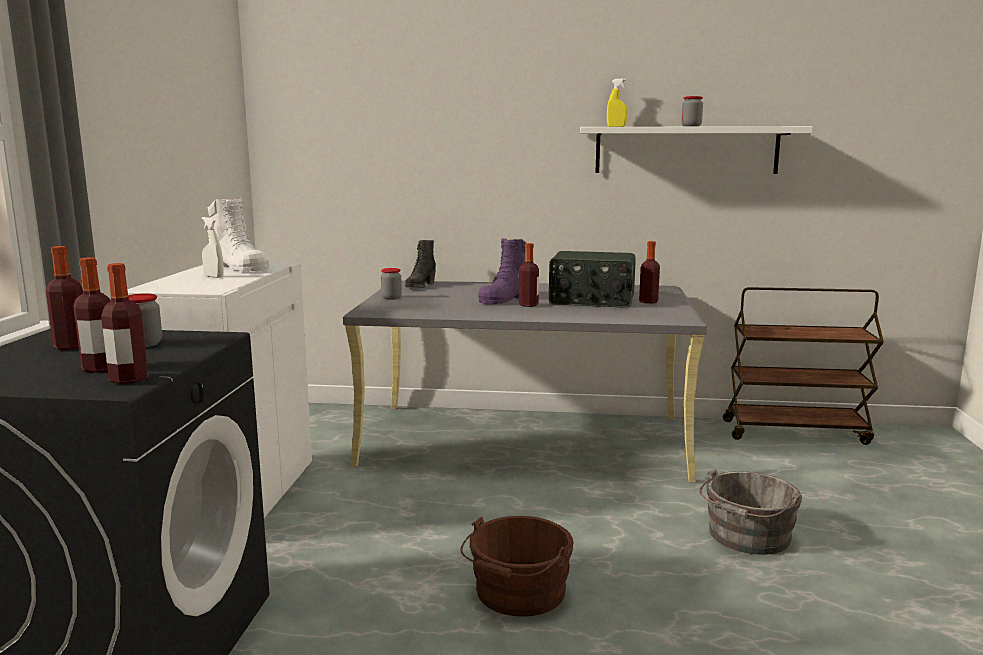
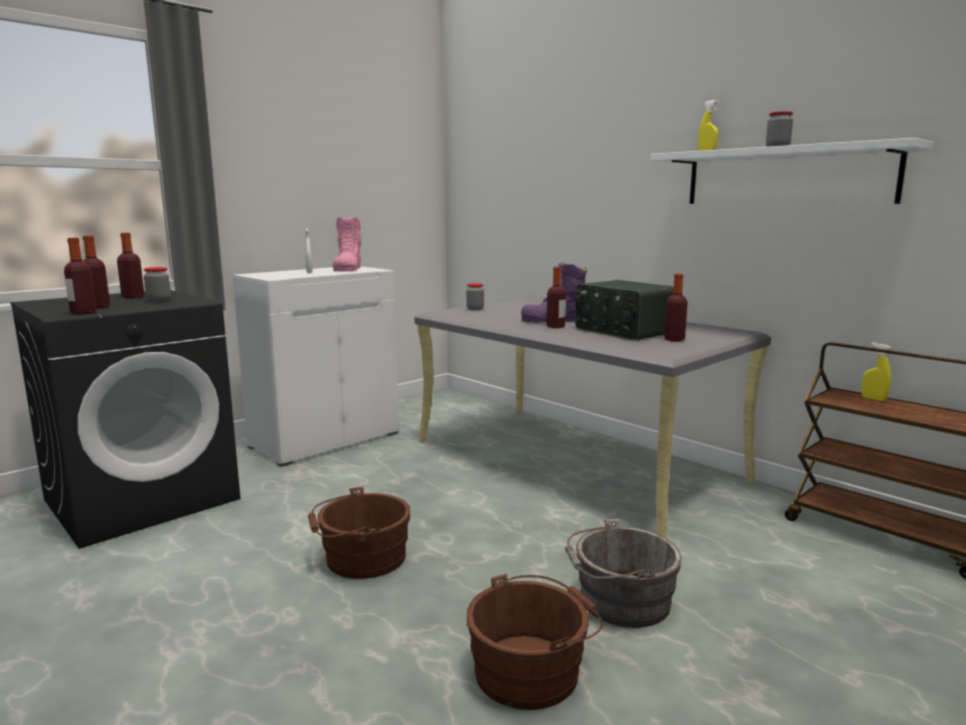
camera: 40 degrees right, 0 degrees up
white boot [208,198,269,272] -> pink boot [333,217,361,272]
black boot [405,240,436,288] -> none
none -> brown bucket [467,574,603,710]
none -> yellow spray bottle [862,343,891,401]

